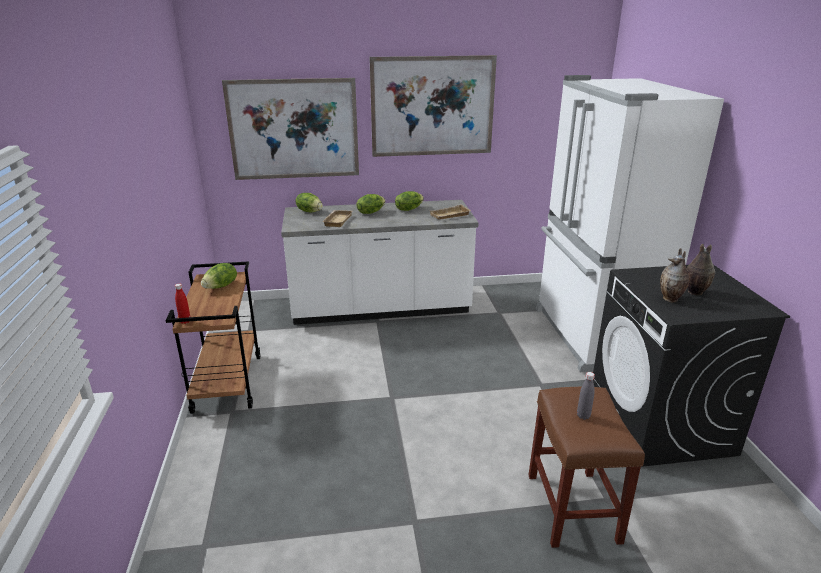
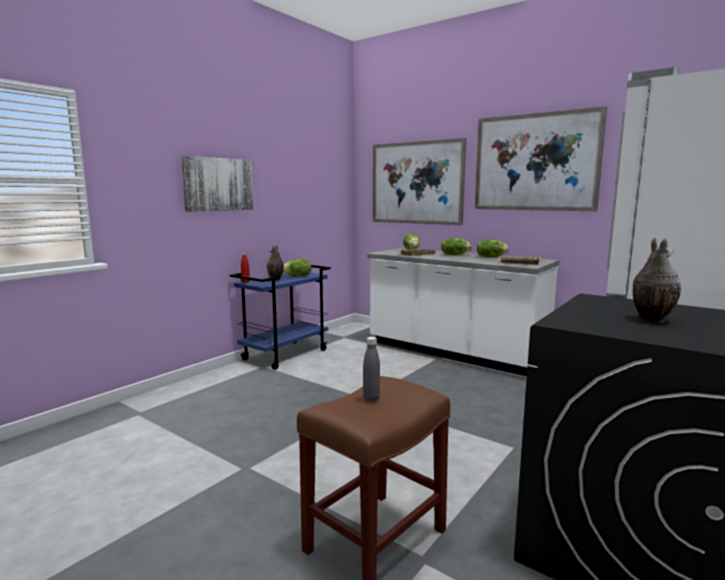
camera: 45 degrees right, 15 degrees down
brown cart [166,261,260,414] -> blue cart [230,265,331,370]
vase [660,248,689,302] -> vase moved to [267,245,284,281]
none -> picture [181,156,253,212]

